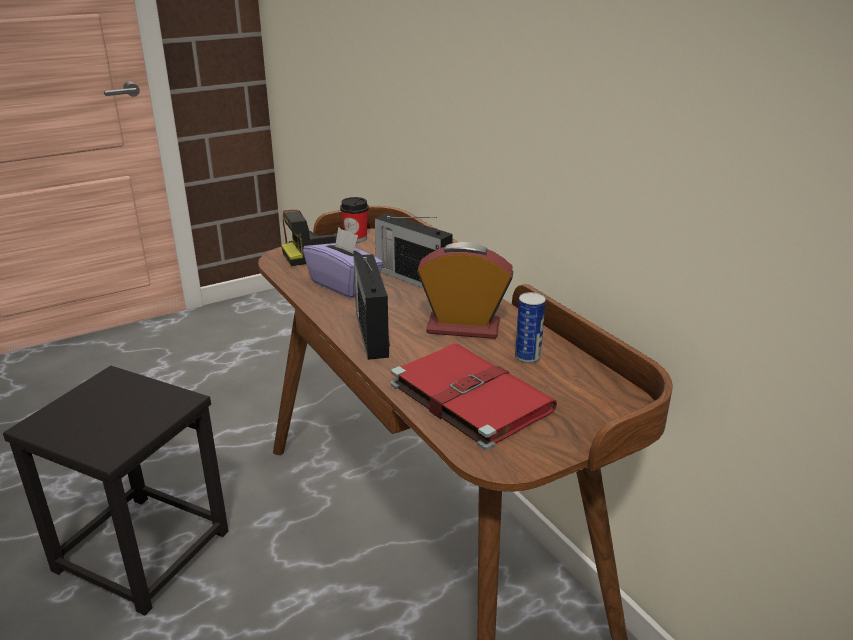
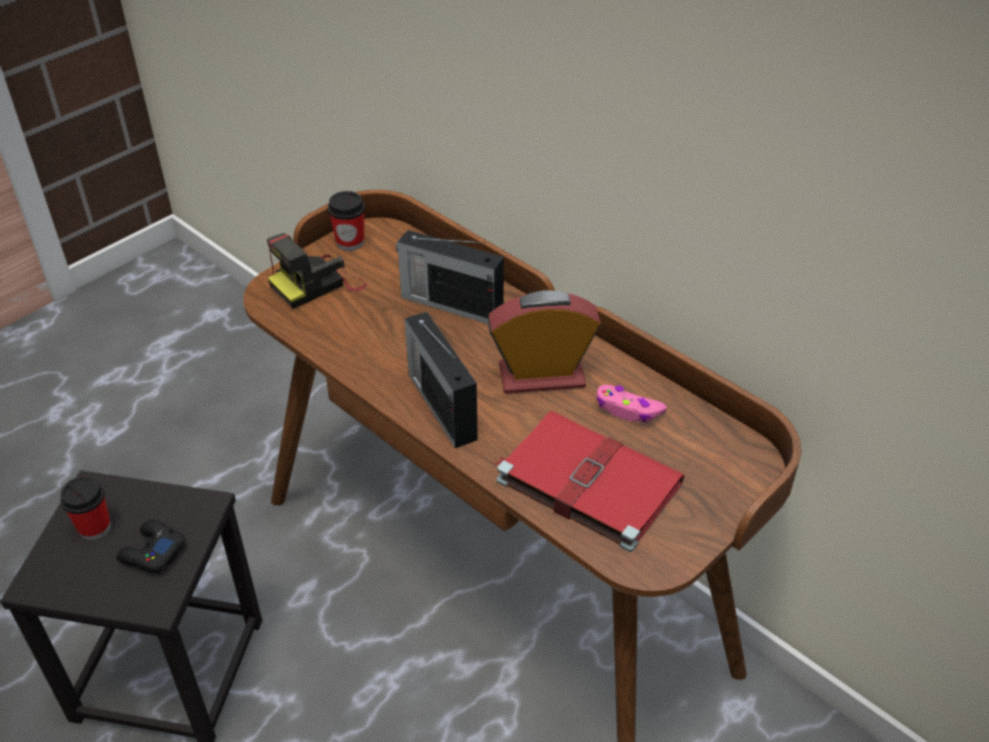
camera: 15 degrees left, 15 degrees up
purple tissue box [303,227,384,298] -> none
can [515,292,546,364] -> pink game controller [596,385,667,423]
none -> cup [60,476,111,540]
none -> black game controller [116,520,186,573]

